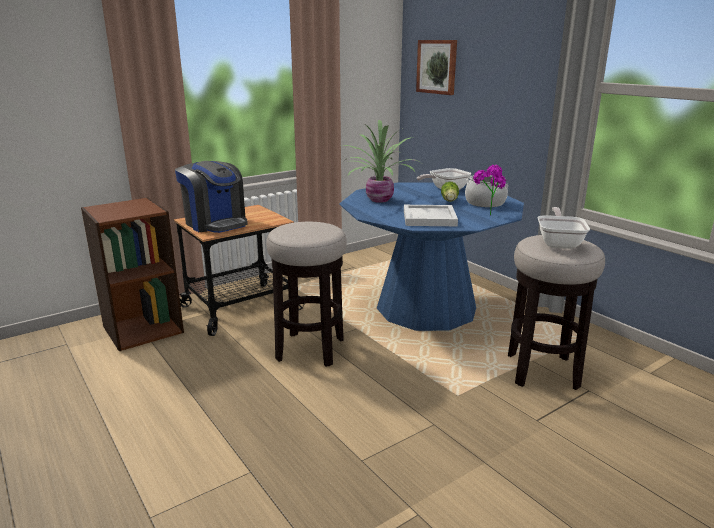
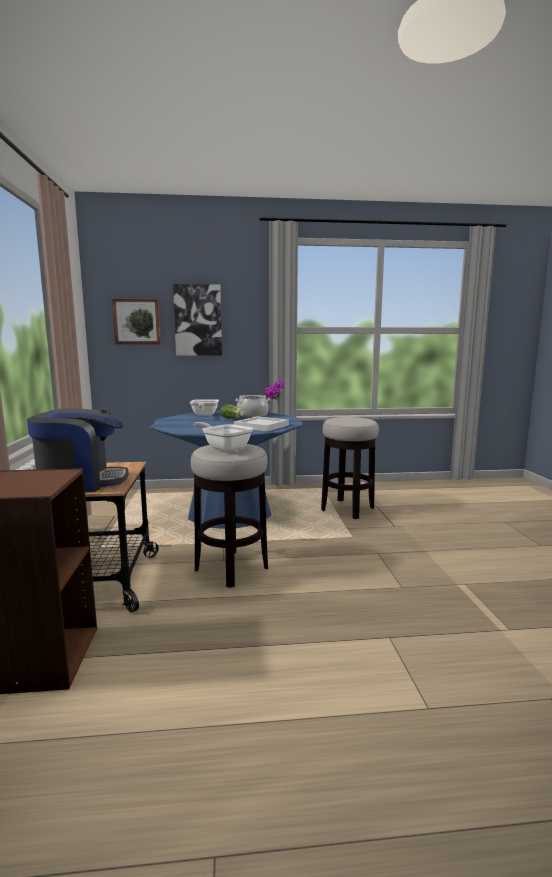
camera: 60 degrees left, 10 degrees down
potted plant [343,120,420,203] -> none
frying pan [538,207,590,249] -> frying pan moved to [194,422,253,452]
none -> picture [173,284,222,356]

